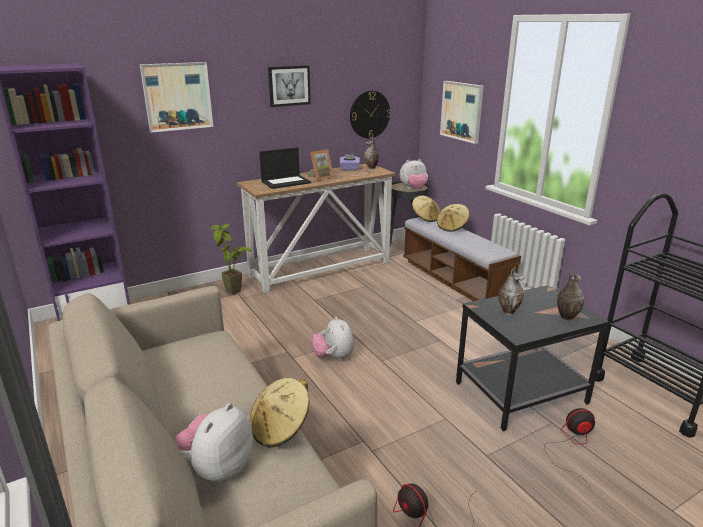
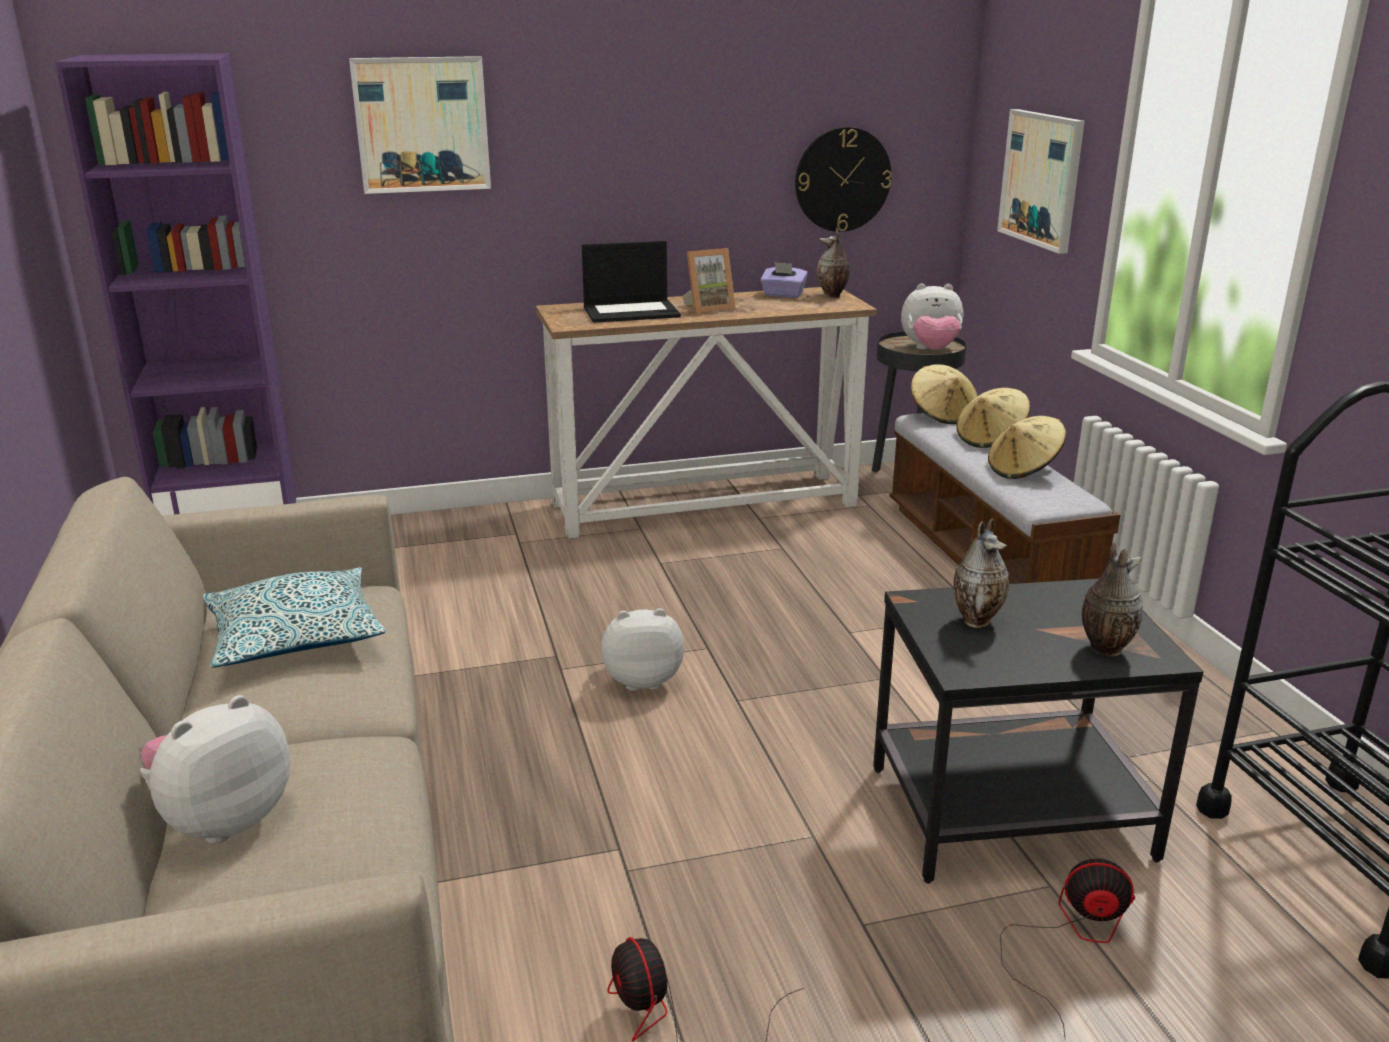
camera: 15 degrees right, 0 degrees up
potted plant [210,224,252,295] -> none
beige hat [249,378,310,448] -> beige hat moved to [988,416,1066,479]
picture [268,65,311,107] -> none
plush toy [312,317,354,361] -> plush toy turned 90 degrees clockwise [601,608,684,691]
none -> pillow [203,567,386,668]

